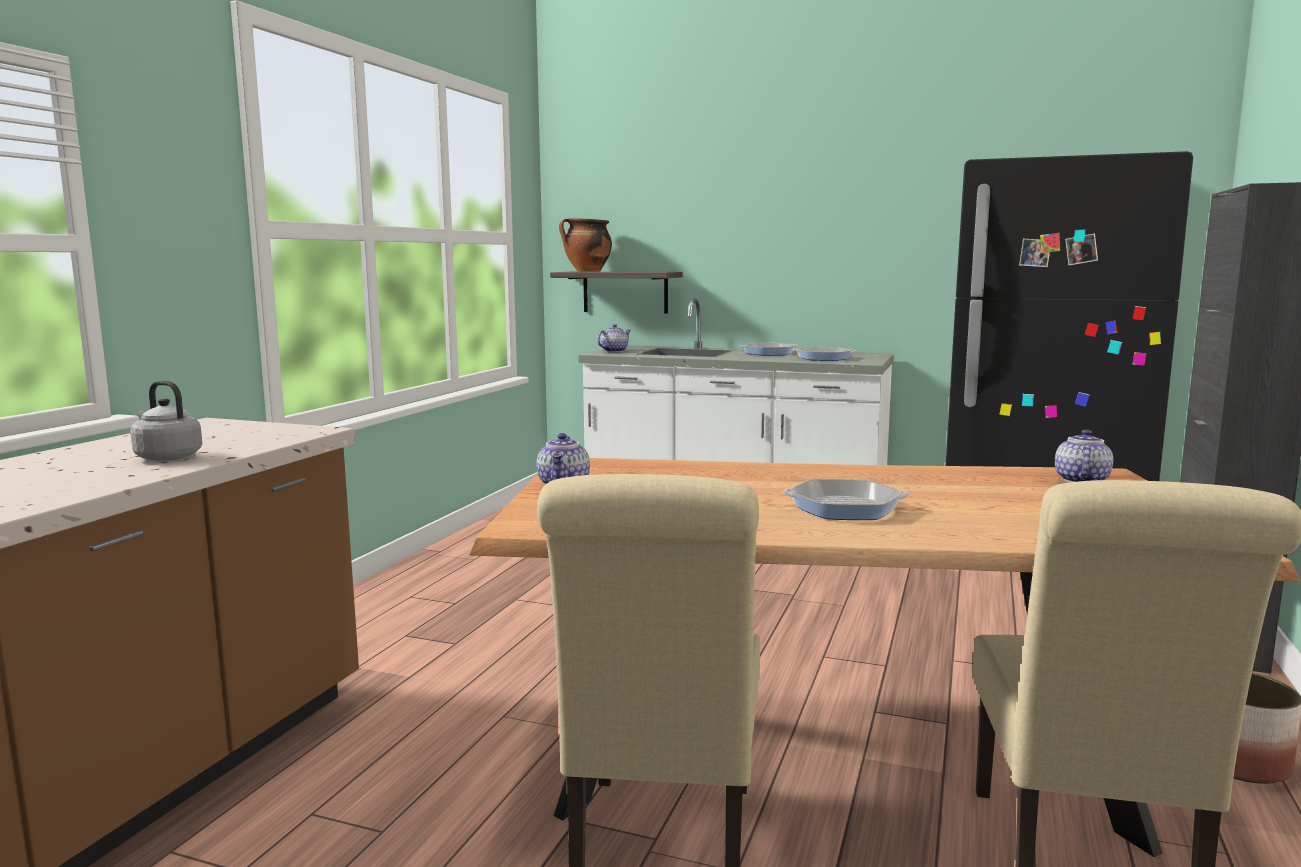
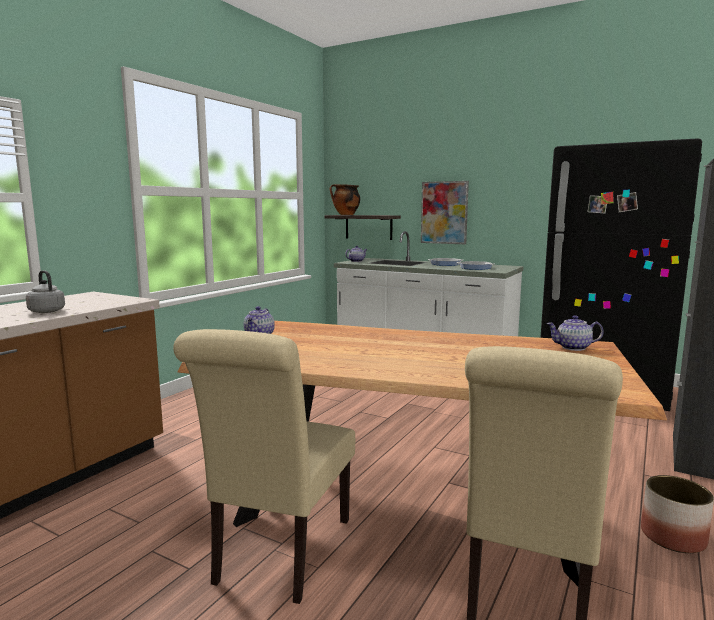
camera: 10 degrees right, 0 degrees up
frying pan [783,479,909,520] -> none
teapot [1055,429,1113,482] -> teapot turned 120 degrees counterclockwise [547,315,604,351]
none -> picture [421,181,469,244]

